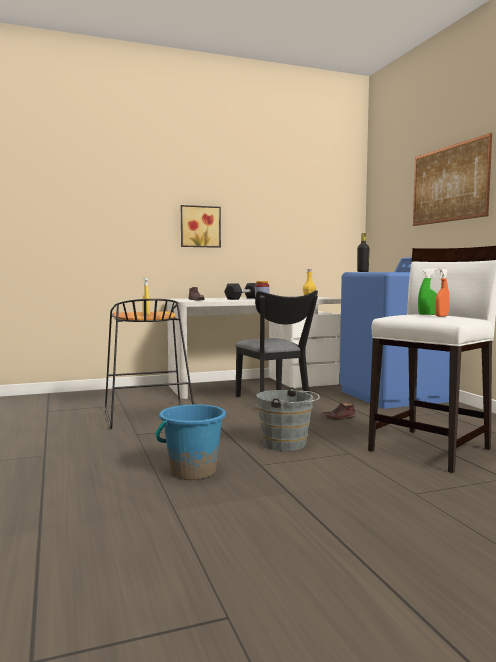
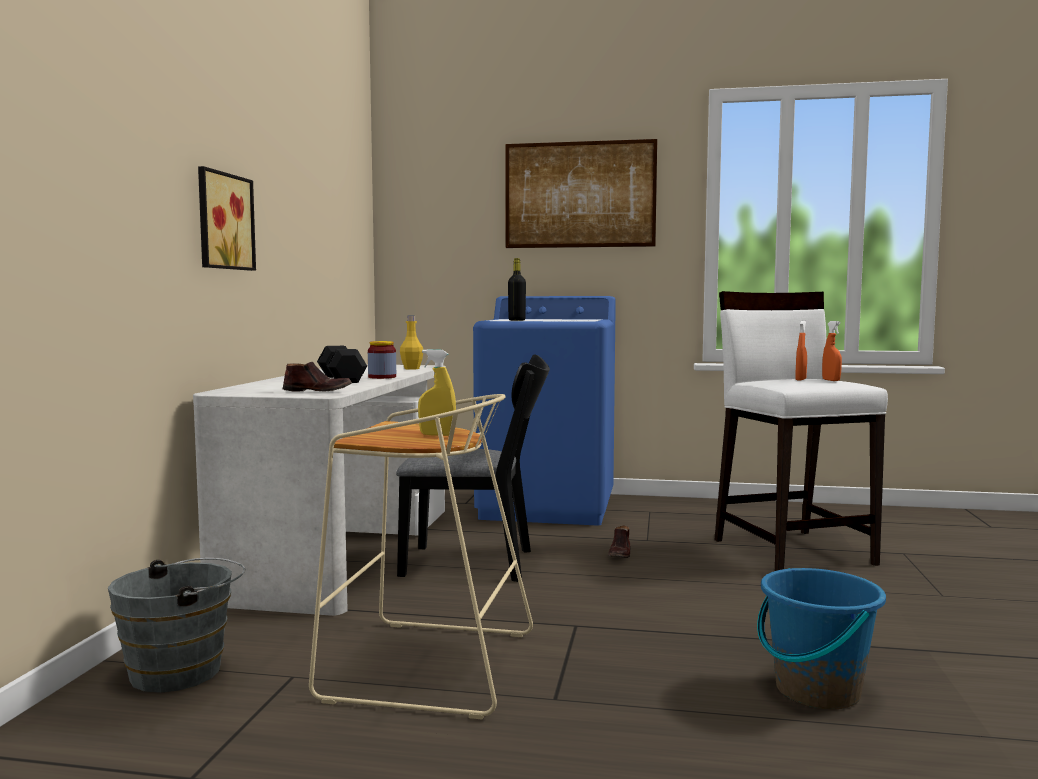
camera: 60 degrees left, 0 degrees up
black stool [105,299,194,429] -> beige stool [309,394,533,719]
grey bucket [256,387,320,451] -> grey bucket moved to [108,558,245,693]
green spray bottle [418,269,437,315] -> orange spray bottle [796,320,807,381]

